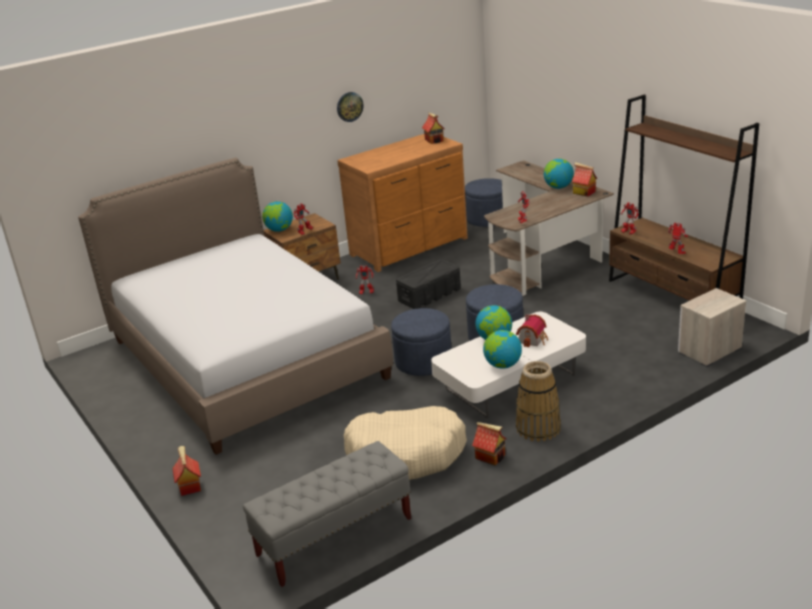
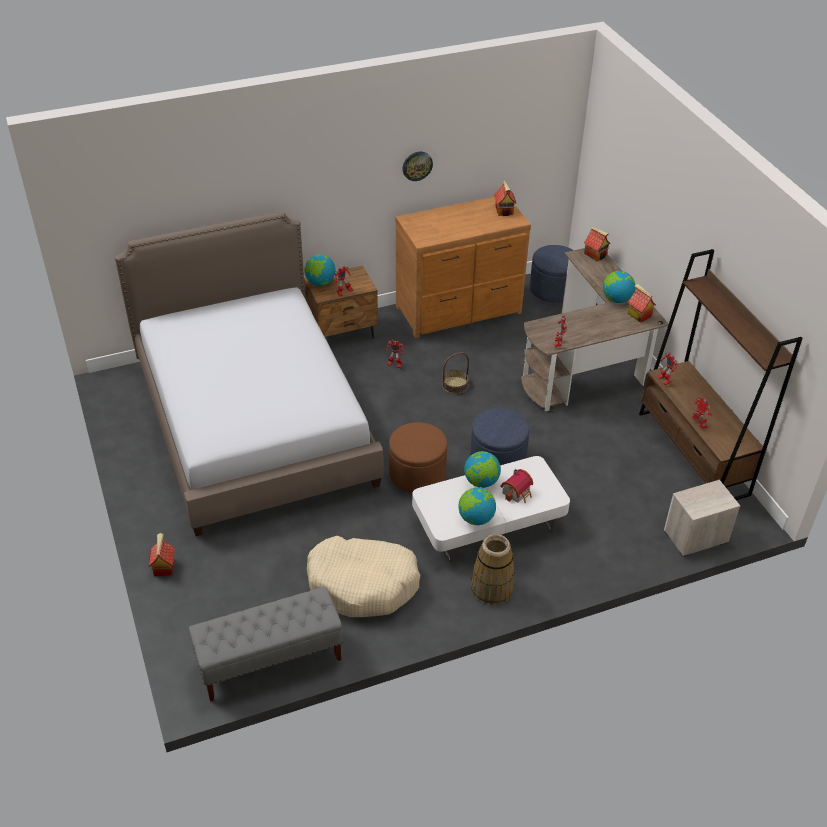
camera: 10 degrees right, 15 degrees up
blue ottoman [391,308,452,376] -> brown ottoman [389,422,447,493]
black storage box [396,259,461,309] -> basket [442,352,469,394]
toy house [472,422,506,466] -> toy house moved to [584,226,610,261]

